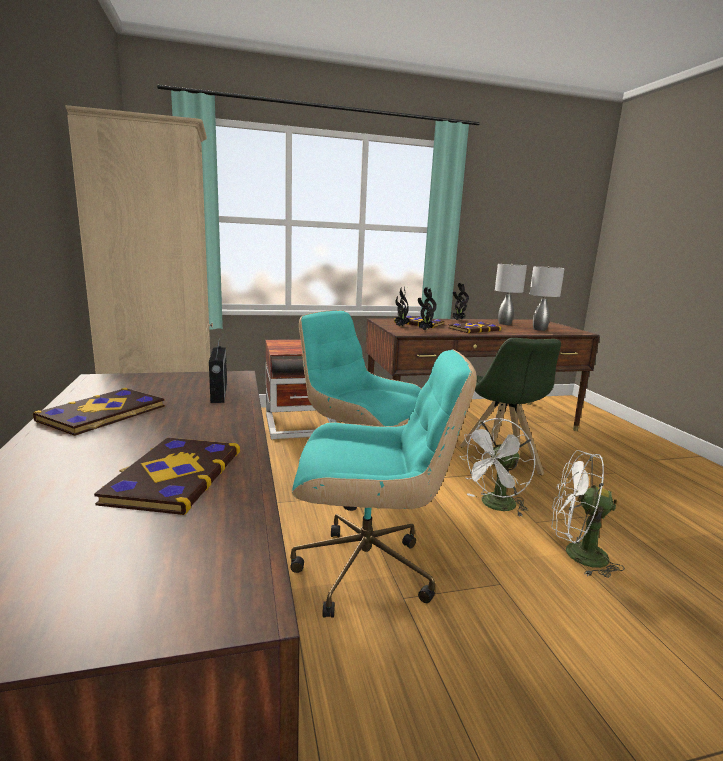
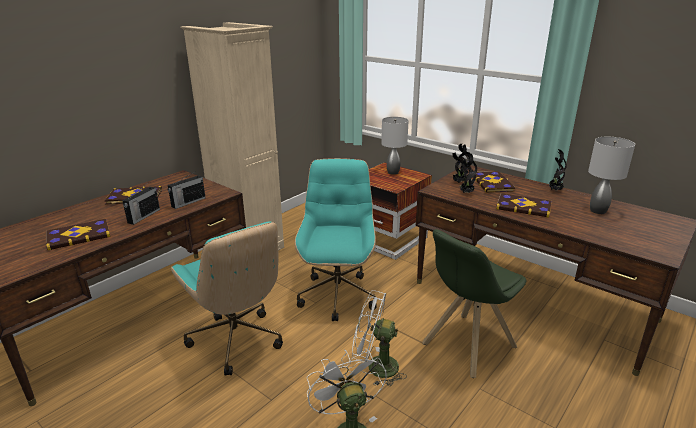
camera: 55 degrees right, 10 degrees up
grey table lamp [530,266,565,331] -> grey table lamp moved to [381,117,409,175]
none -> radio [122,185,160,225]

